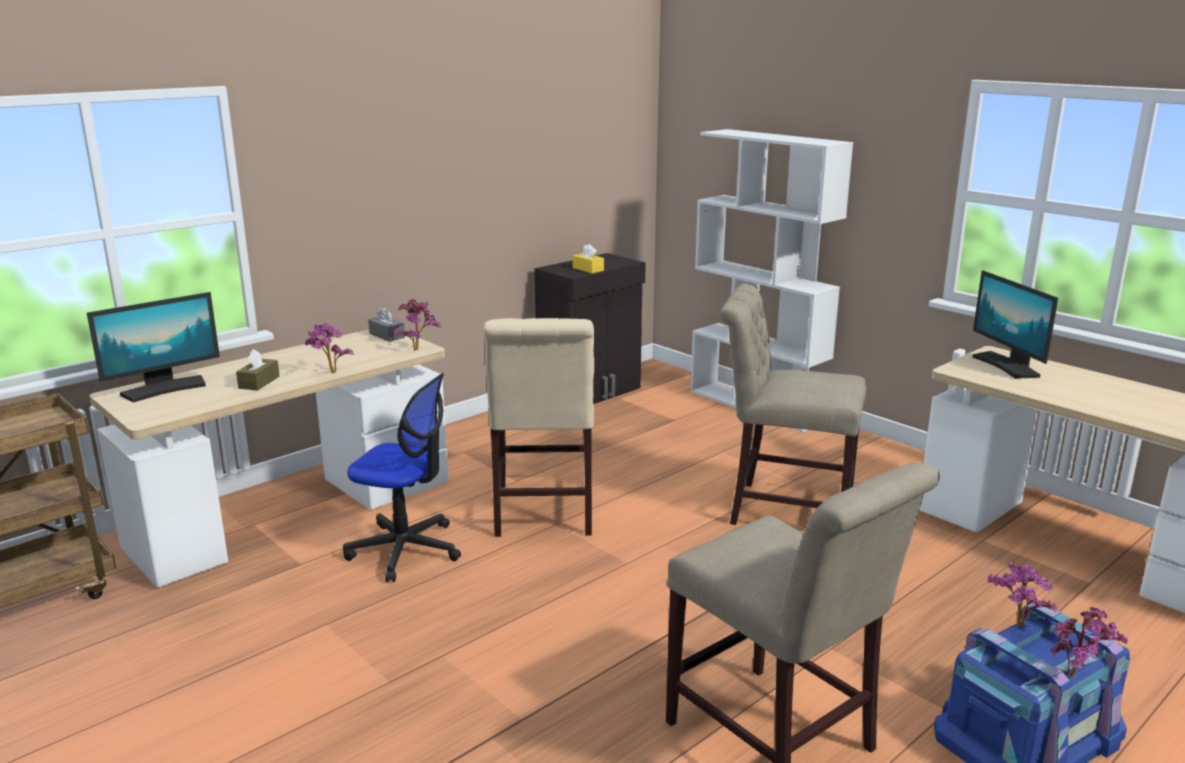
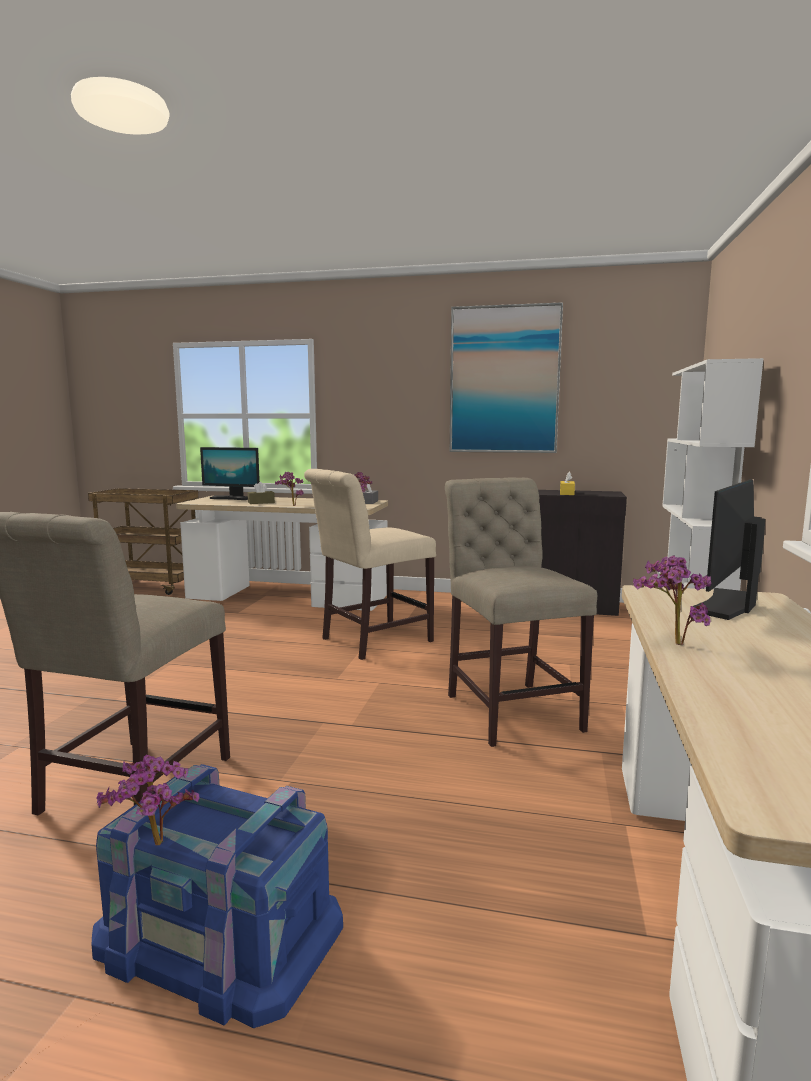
camera: 55 degrees right, 10 degrees down
office chair [343,373,461,582] -> none
potted plant [987,561,1058,627] -> potted plant moved to [633,556,711,645]
none -> picture [450,302,563,453]

